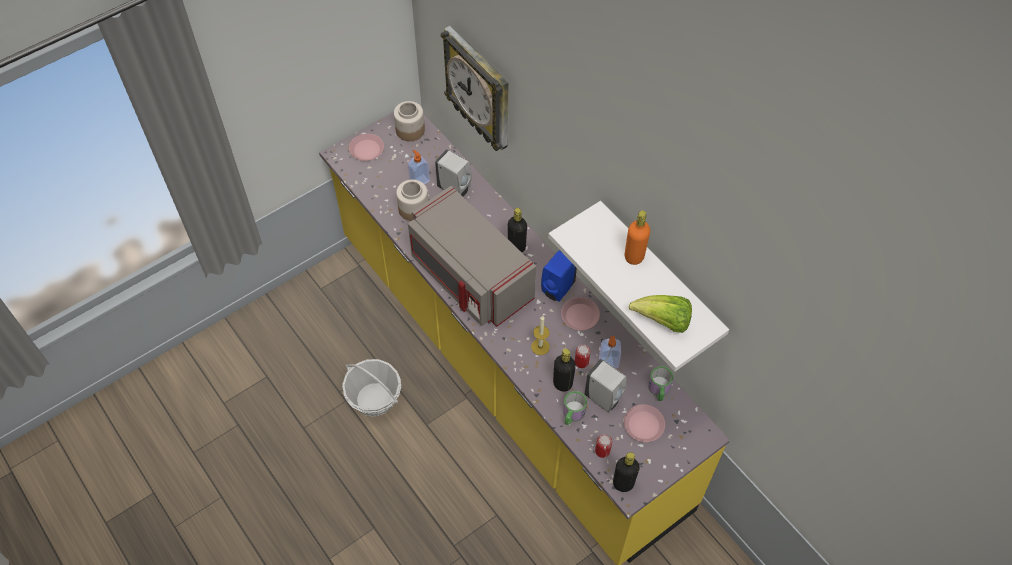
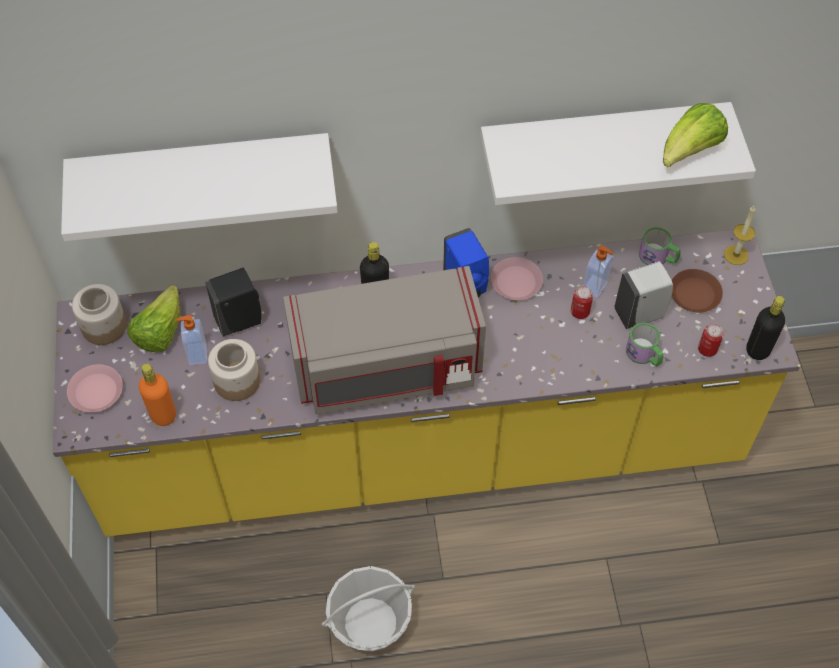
camera: 60 degrees left, 0 degrees up
white soap dispenser [435,149,472,196] -> black soap dispenser [205,267,261,337]
wall clock [441,26,508,151] -> white shelf [61,133,338,241]
candle [531,315,550,355] -> candle moved to [724,206,755,265]
black bottle [553,349,576,392] -> none
pink plate [624,404,665,442] -> brown plate [672,269,723,312]
orange bottle [625,211,650,265] -> orange bottle moved to [139,363,176,426]
none -> lettuce [127,285,180,352]

